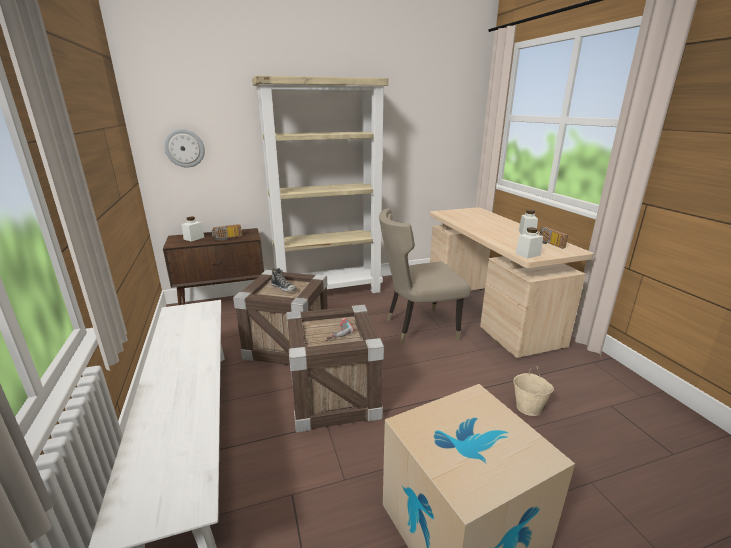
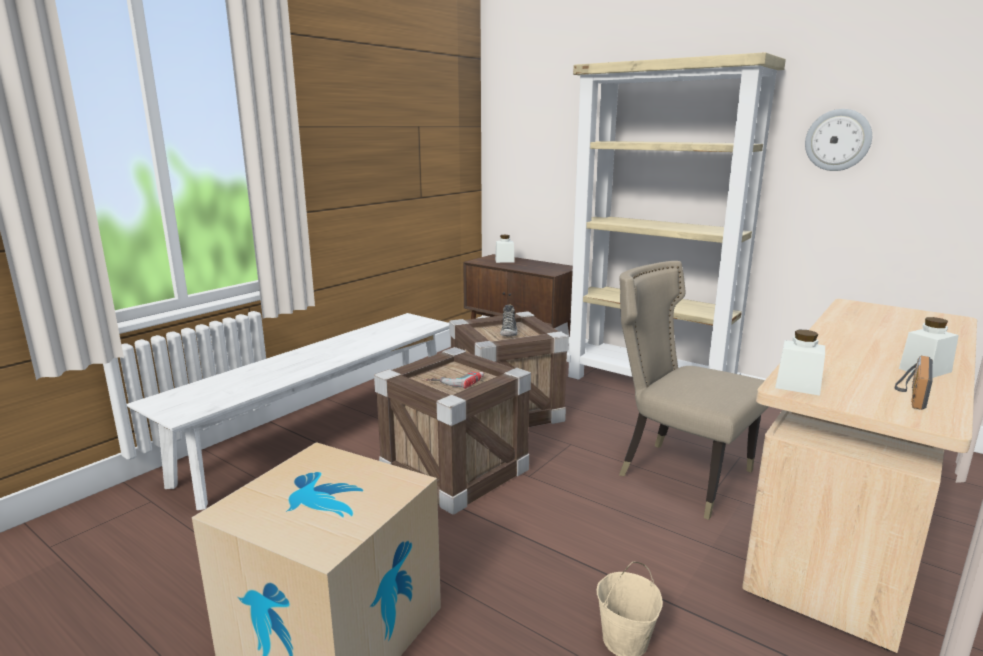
camera: 55 degrees right, 5 degrees down
wall clock [164,129,205,168] -> wall clock moved to [805,109,872,171]
radio [212,224,242,240] -> none

